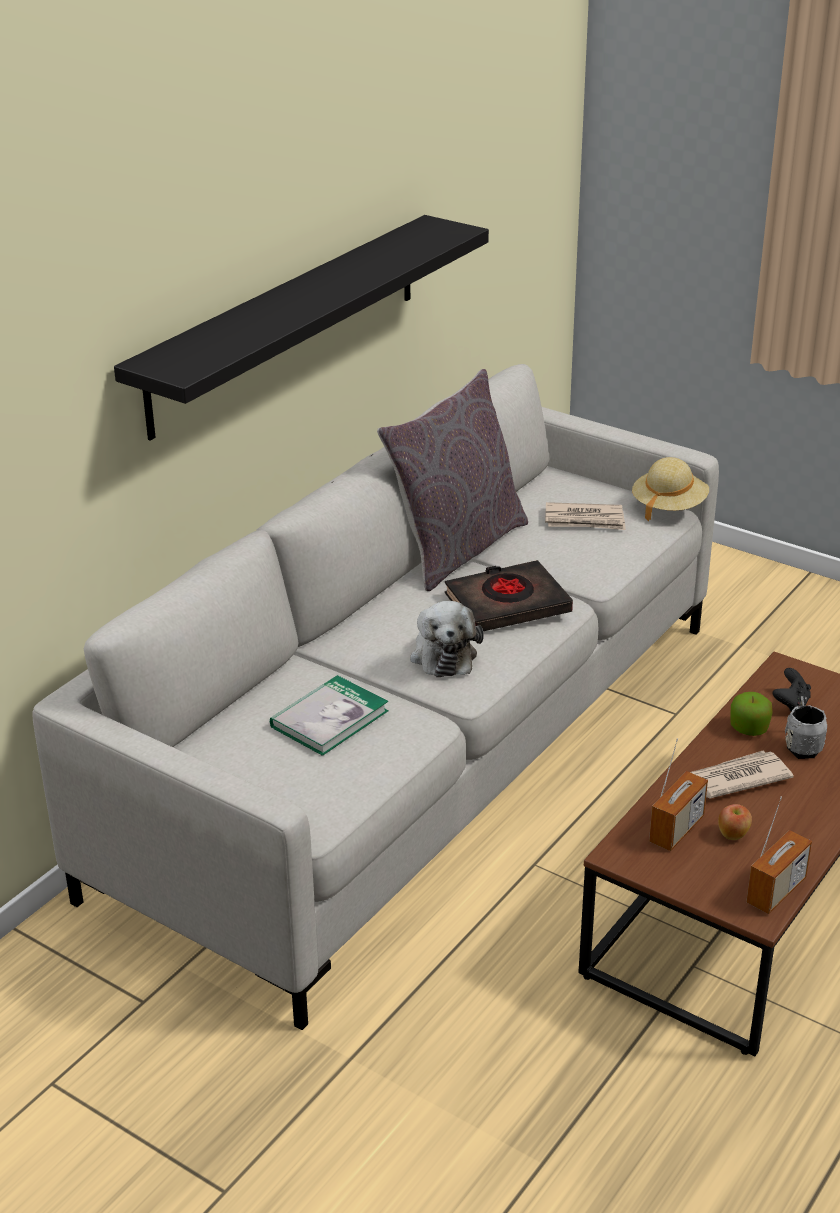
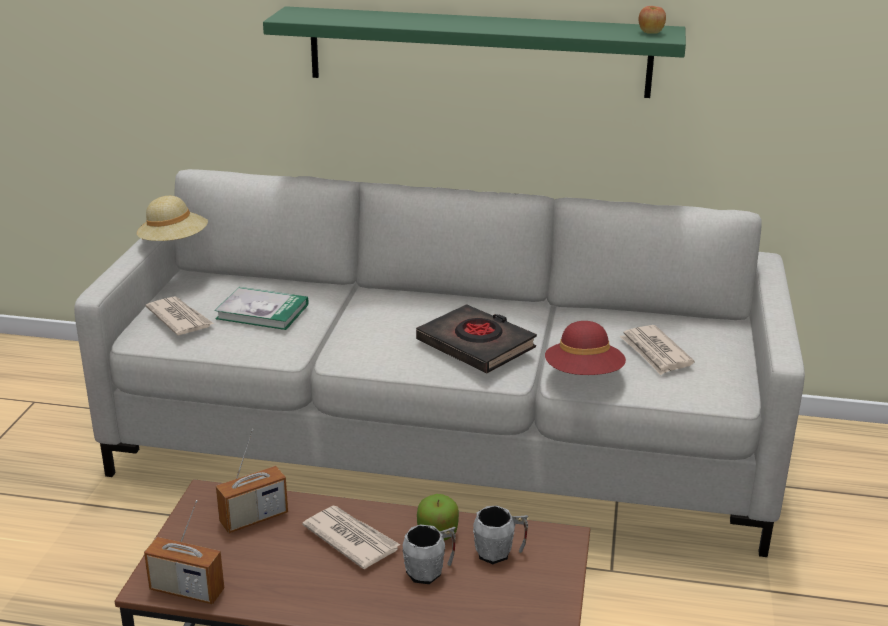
camera: 65 degrees right, 5 degrees down
black shelf [114,215,489,441] -> green shelf [263,6,686,98]
grey pillow [377,369,528,591] -> none
plush toy [410,601,484,677] -> none
beige hat [632,457,709,521] -> beige hat moved to [137,196,208,241]
radio [649,738,708,851] -> radio turned 45 degrees counterclockwise [216,429,288,533]
apple [718,804,752,840] -> apple moved to [639,6,666,34]
black game controller [773,668,811,711] -> grey mug [473,506,529,564]
none -> newspaper [146,296,214,335]
none -> red hat [545,321,626,375]

